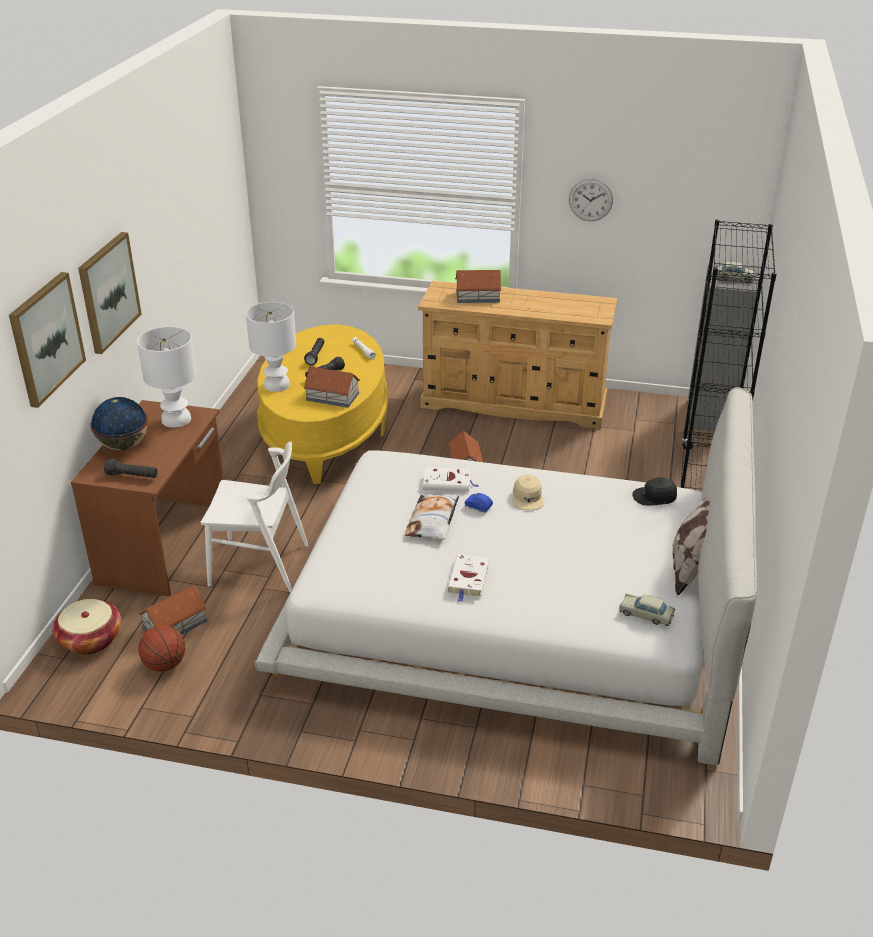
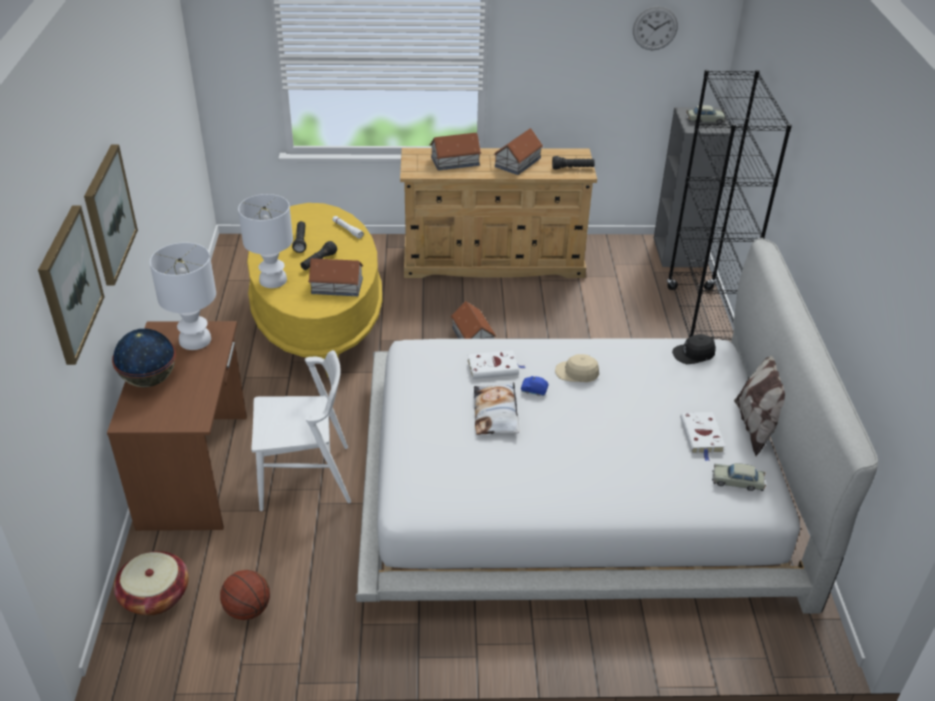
camera: 15 degrees left, 5 degrees up
black flashlight [104,458,158,478] -> black flashlight moved to [552,156,595,169]
toy house [138,585,207,635] -> toy house moved to [494,128,543,175]
white book [447,554,489,602] -> white book moved to [680,412,725,461]
beige cap [513,474,543,510] -> beige cap turned 120 degrees clockwise [555,354,599,382]
wall clock [569,178,613,221] -> wall clock moved to [633,6,678,50]

